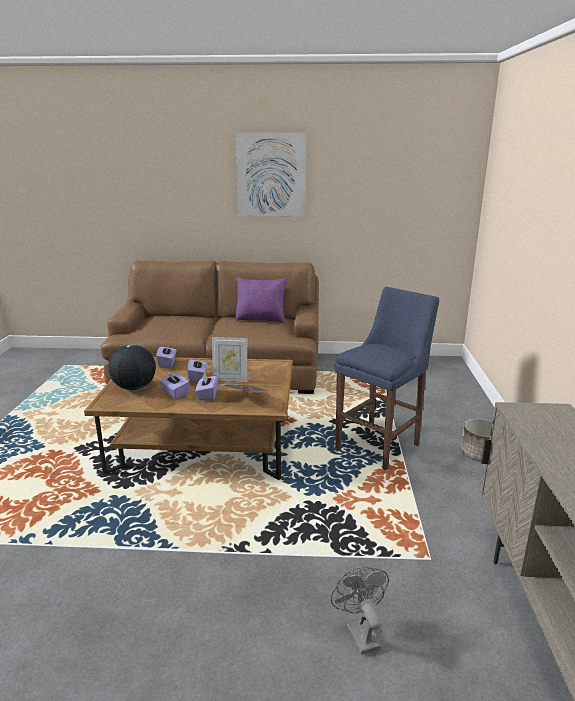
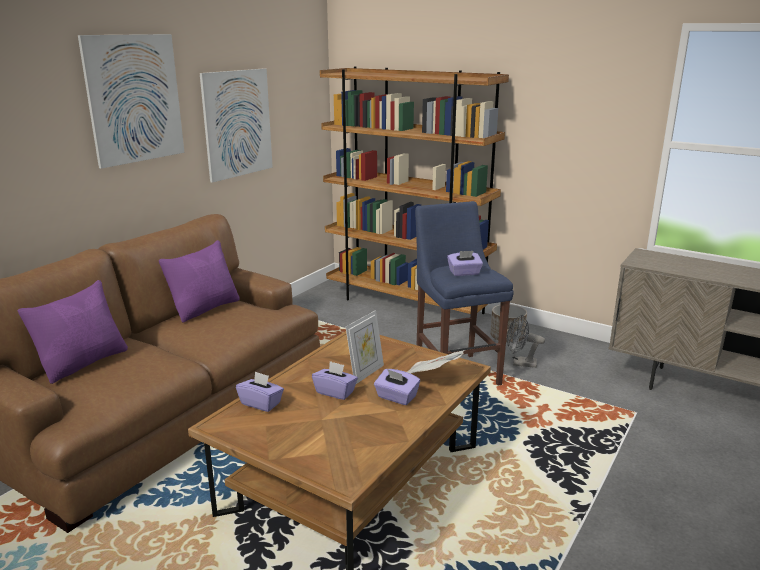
camera: 60 degrees left, 0 degrees up
globe [108,345,156,390] -> none
purple tissue box [159,372,189,399] -> purple tissue box moved to [447,251,483,276]
grey fan [331,567,389,655] -> grey fan moved to [507,314,545,368]
none -> purple pillow [18,280,128,384]
none -> picture [200,68,273,183]
none -> brown bookcase [320,67,509,314]

